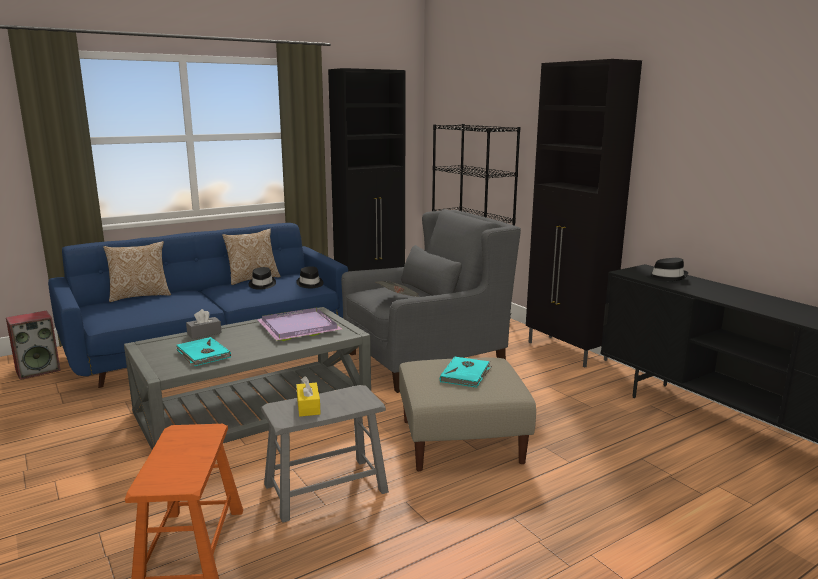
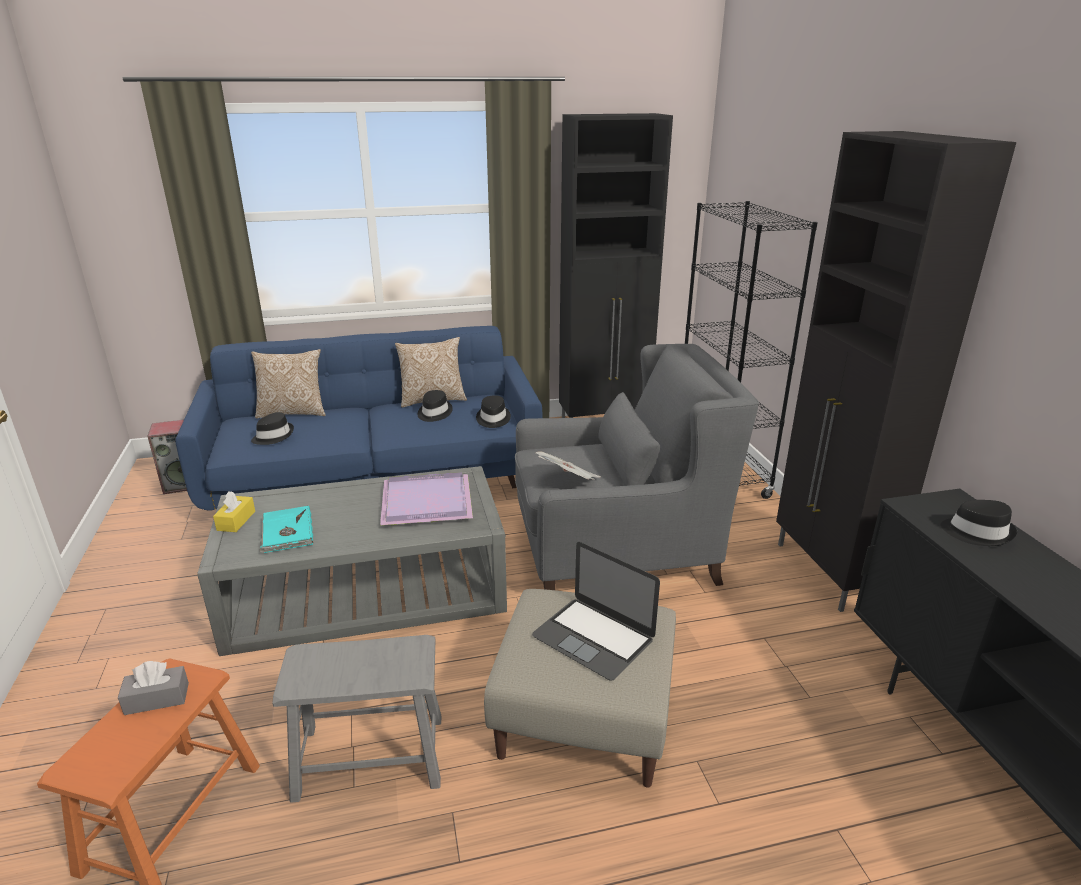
camera: 20 degrees right, 10 degrees up
grey tissue box [186,309,222,339] -> grey tissue box moved to [118,661,189,715]
yellow tissue box [297,376,321,417] -> yellow tissue box moved to [213,491,255,532]
turquoise book [440,357,492,388] -> laptop [532,542,660,681]
none -> black hat [251,412,294,445]

